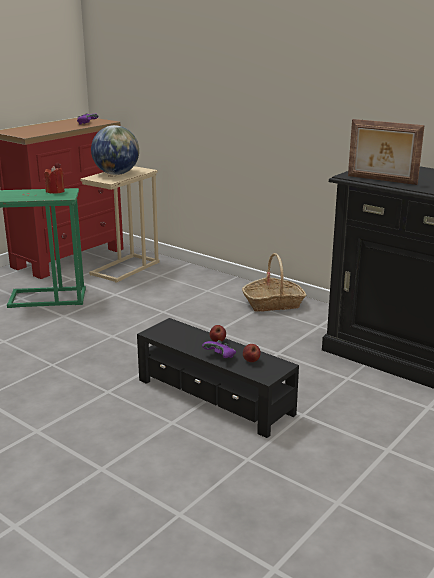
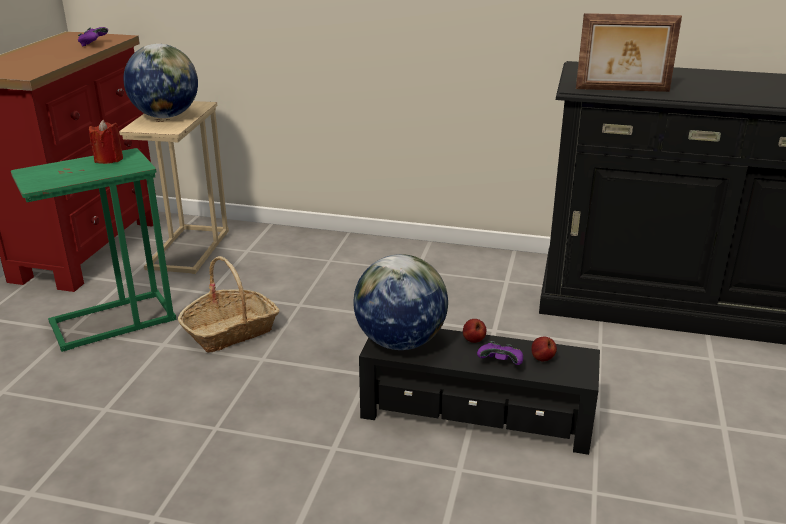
camera: 25 degrees left, 5 degrees up
basket [242,253,306,312] -> basket moved to [178,256,280,353]
none -> globe [353,254,448,350]

